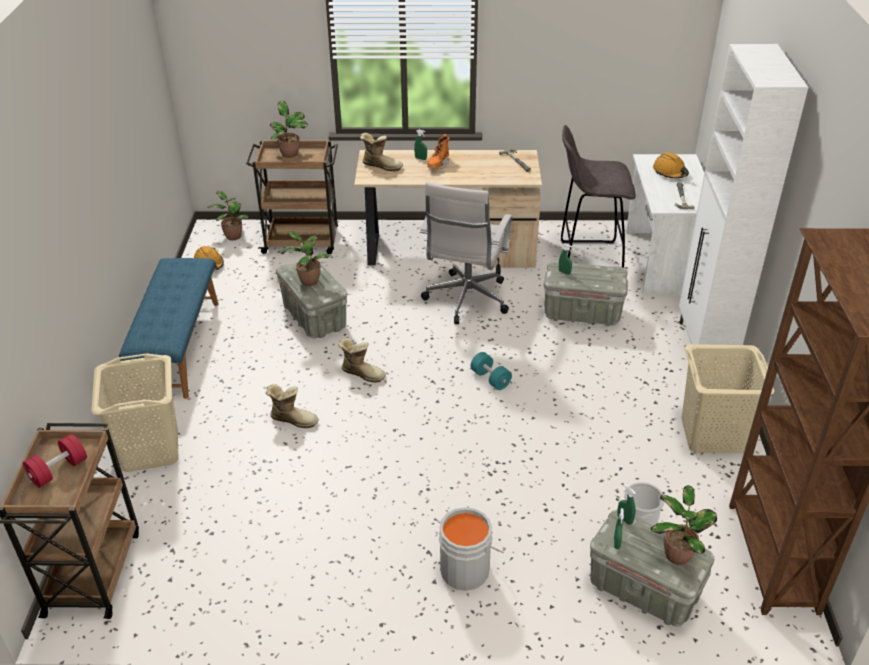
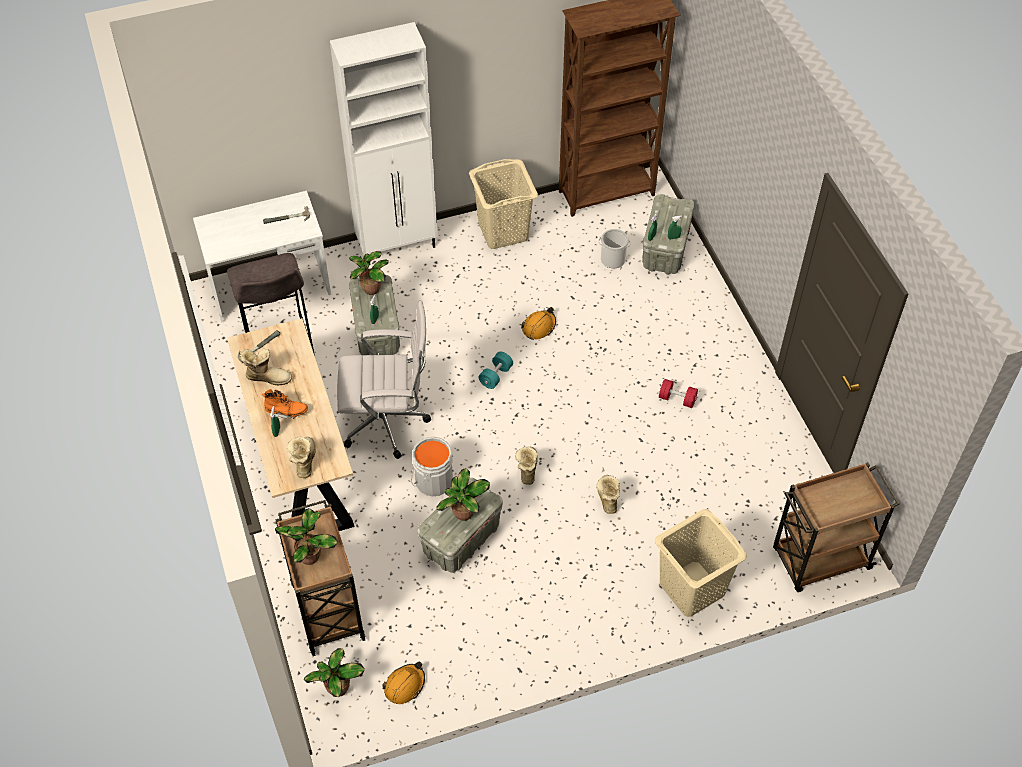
camera: 110 degrees left, 15 degrees up
red dumbbell [23,434,87,488] -> red dumbbell moved to [659,379,698,408]
blue bench [119,258,219,399] -> none
grey bucket [437,507,504,591] -> grey bucket moved to [411,437,453,496]
potted plant [651,485,717,565] -> potted plant moved to [349,251,389,295]
orange hard hat [653,153,689,178] -> orange hard hat moved to [521,307,556,340]
none -> boot [240,349,292,385]

